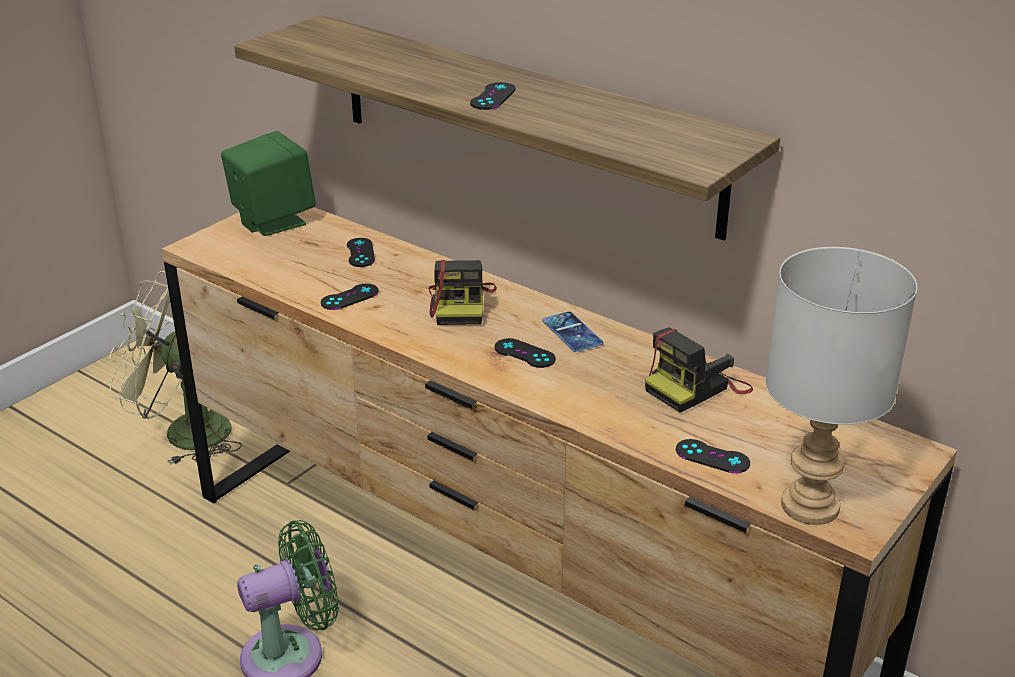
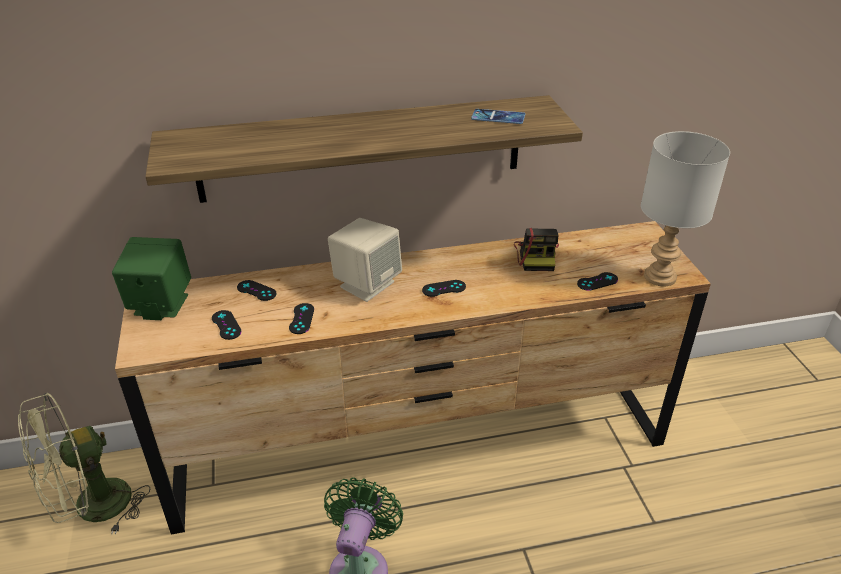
camera: 50 degrees left, 5 degrees up
camera [429,260,497,325] -> beige speaker [328,218,402,302]
black game controller [470,82,516,110] -> black game controller moved to [212,310,241,340]
phone [542,312,604,352] -> phone moved to [471,109,525,124]

